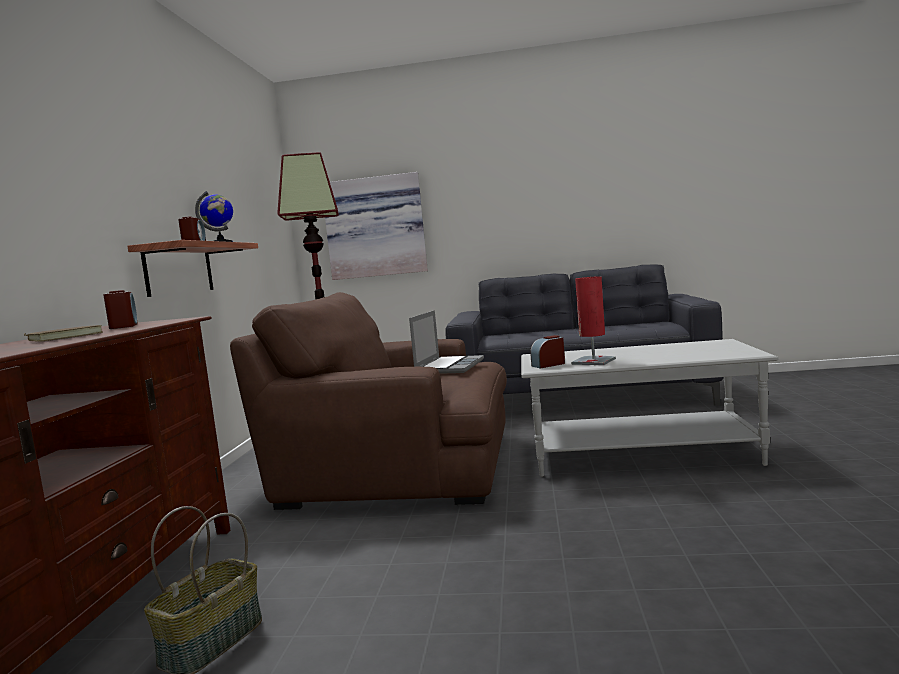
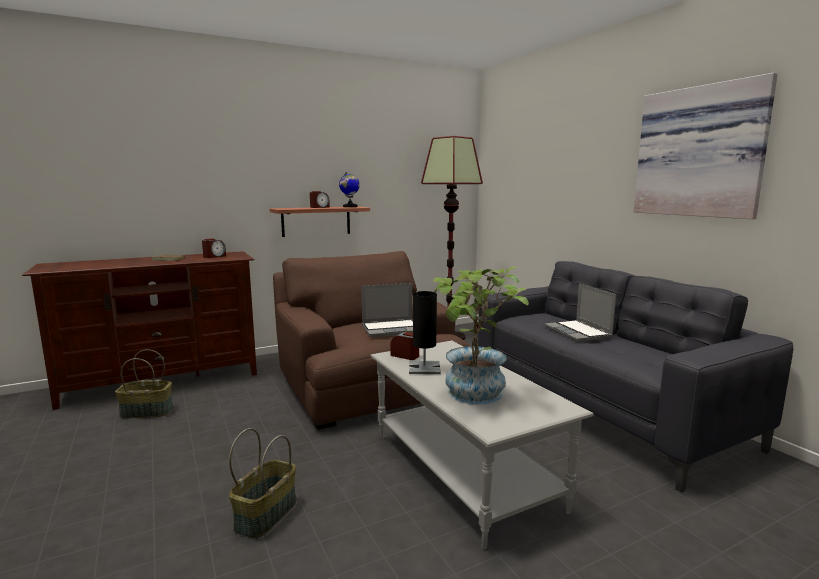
camera: 55 degrees right, 5 degrees up
picture [325,172,428,280] -> picture moved to [634,73,778,219]
red table lamp [571,276,616,365] -> black table lamp [409,291,441,374]
none -> basket [229,428,296,538]
none -> potted plant [433,266,529,404]
none -> laptop [544,283,616,342]

